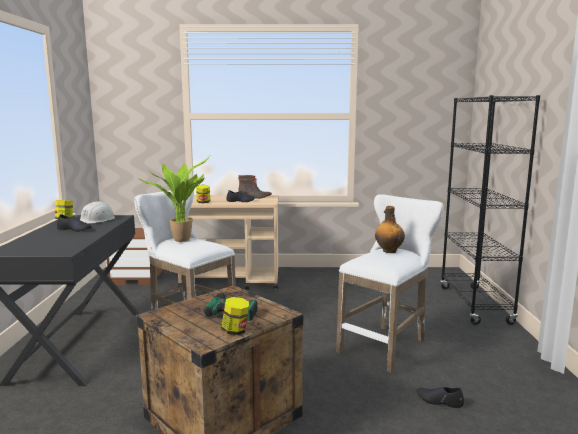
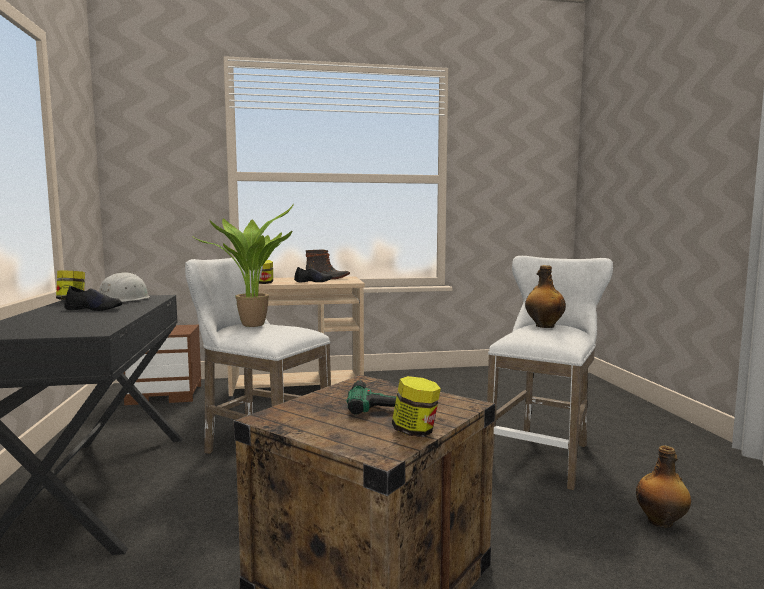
camera: 10 degrees left, 5 degrees down
black shoe [417,387,464,408] -> bottle [636,445,691,528]
black bookcase [440,95,540,325] -> none

